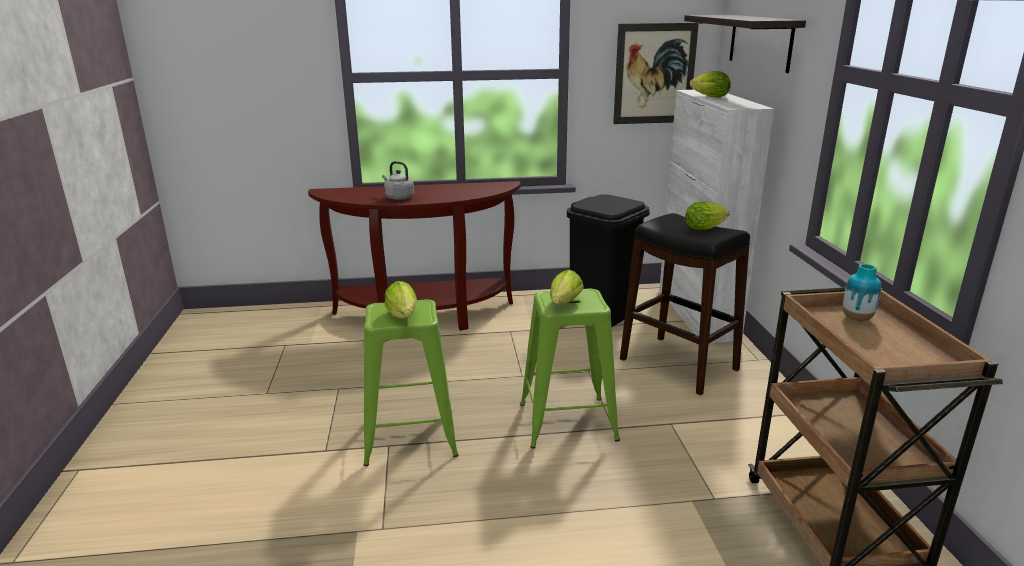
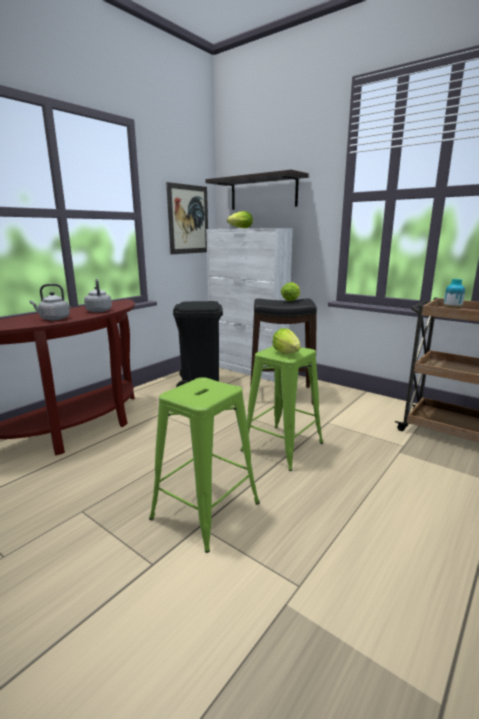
camera: 45 degrees left, 5 degrees down
lettuce [385,281,417,319] -> none
none -> grey kettle [84,279,112,312]

